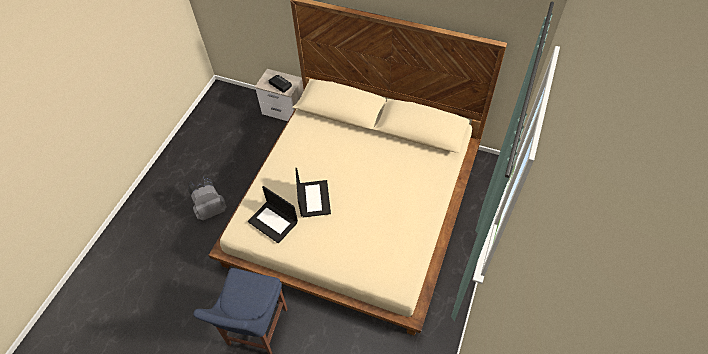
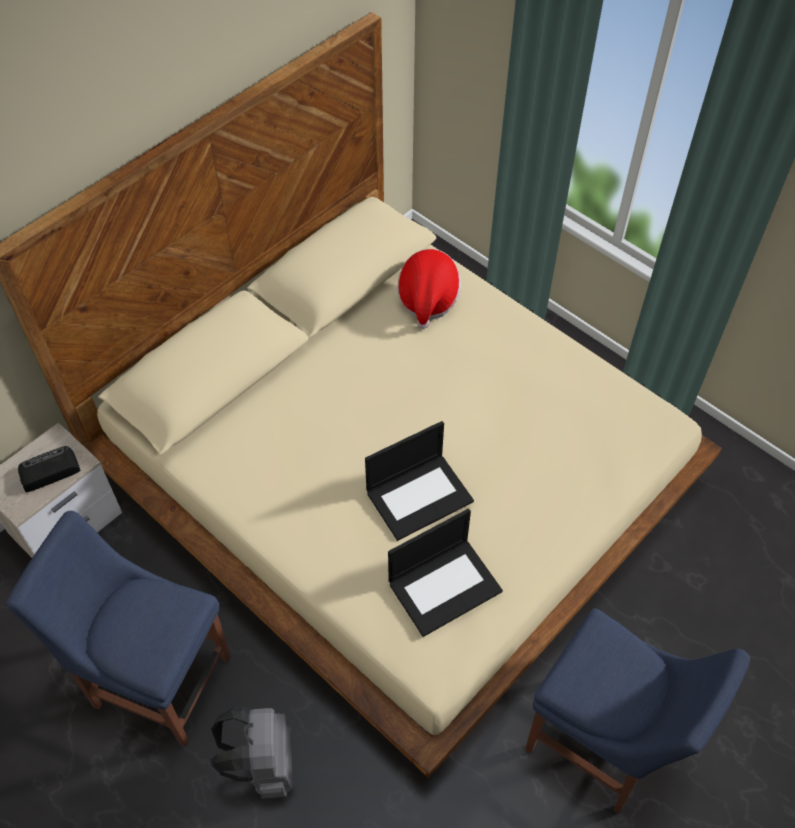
camera: 70 degrees left, 0 degrees up
laptop [295,168,331,217] -> laptop turned 135 degrees clockwise [365,421,474,541]
none -> blue chair [7,511,231,746]
none -> hat [397,249,461,329]

